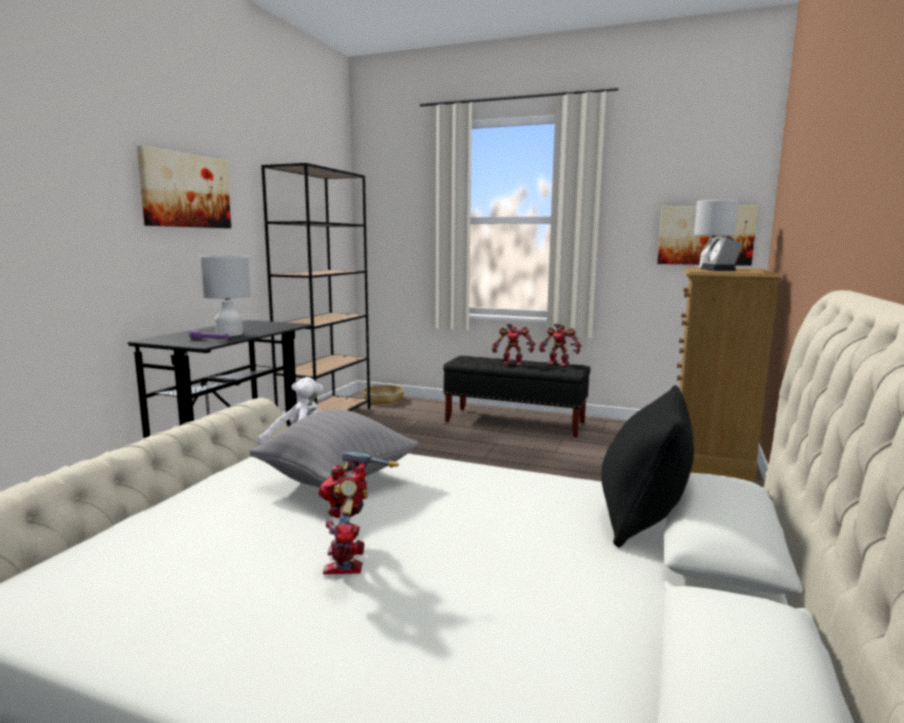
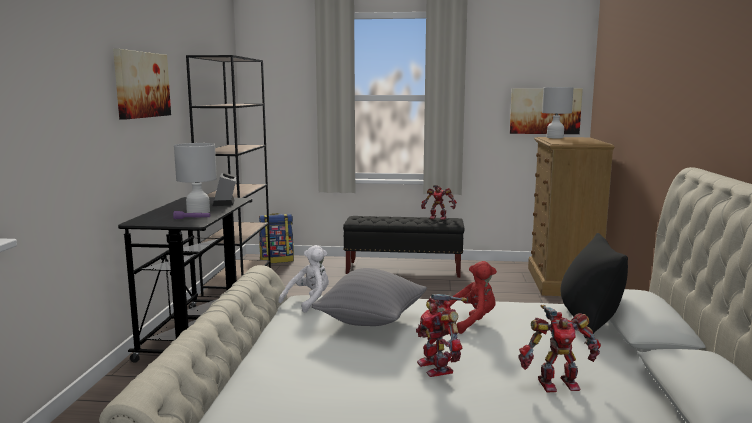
camera: 15 degrees left, 0 degrees up
basket [363,385,404,405] -> backpack [259,213,294,264]
toy robot [492,324,535,365] -> toy robot moved to [519,305,601,392]
alarm clock [701,236,743,271] -> alarm clock moved to [213,173,237,206]
none -> red plush toy [448,261,497,334]

